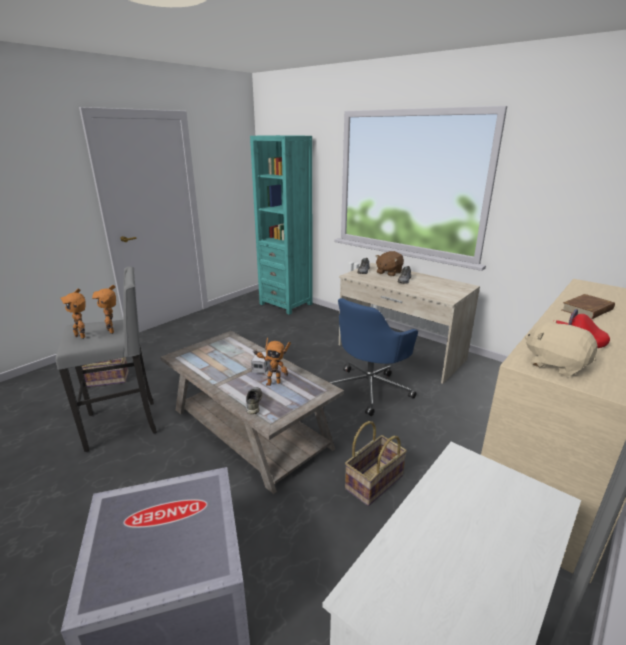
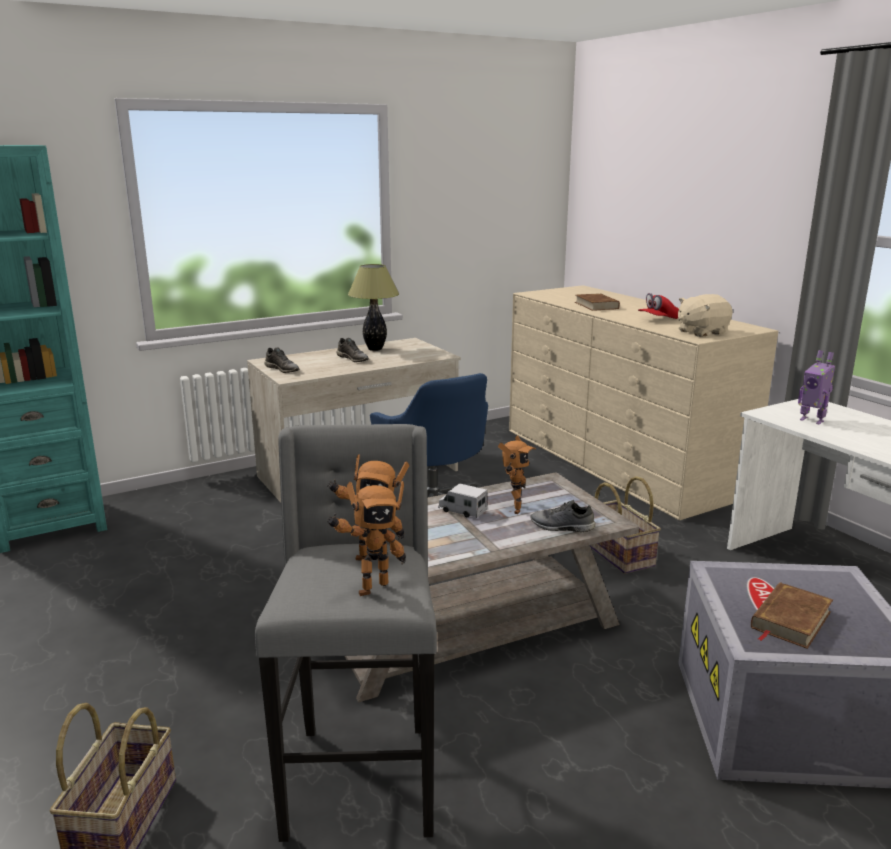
camera: 70 degrees left, 5 degrees down
brown plush toy [376,251,404,276] -> none
none -> table lamp [348,264,399,351]
none -> brown book [751,582,833,649]
none -> toy robot [798,350,835,424]

